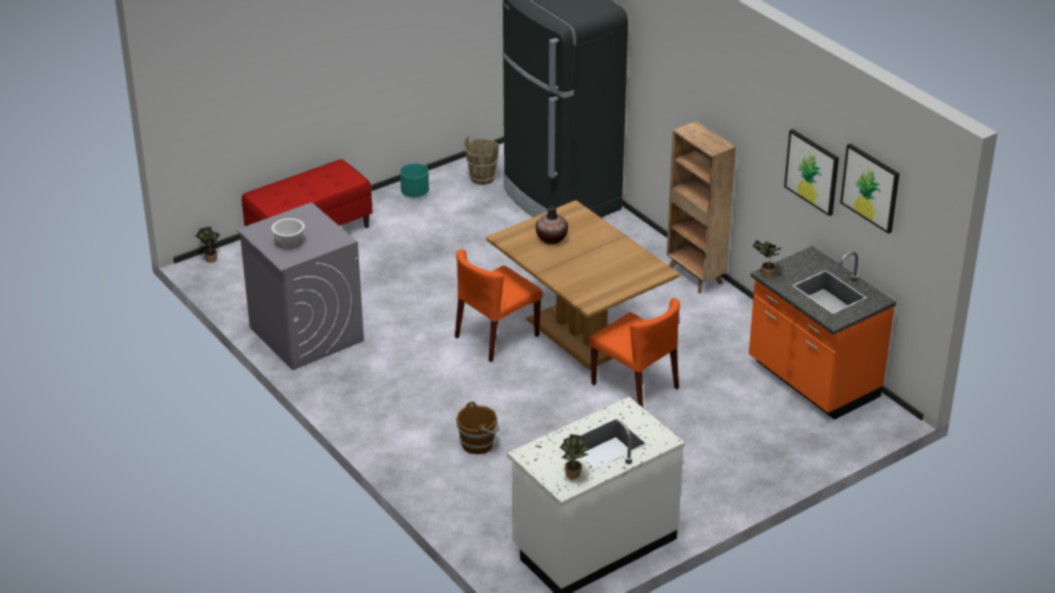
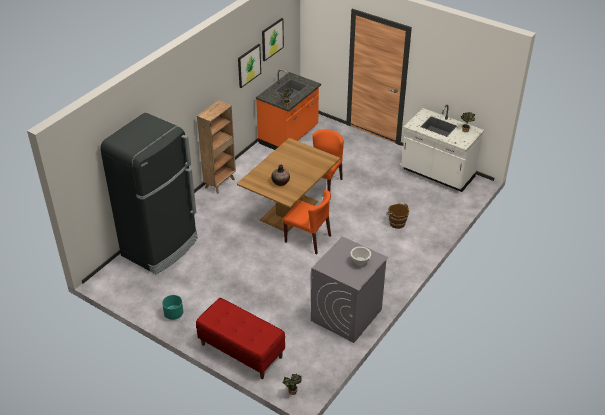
camera: 110 degrees left, 5 degrees up
brown bucket [465,137,499,185] -> none

